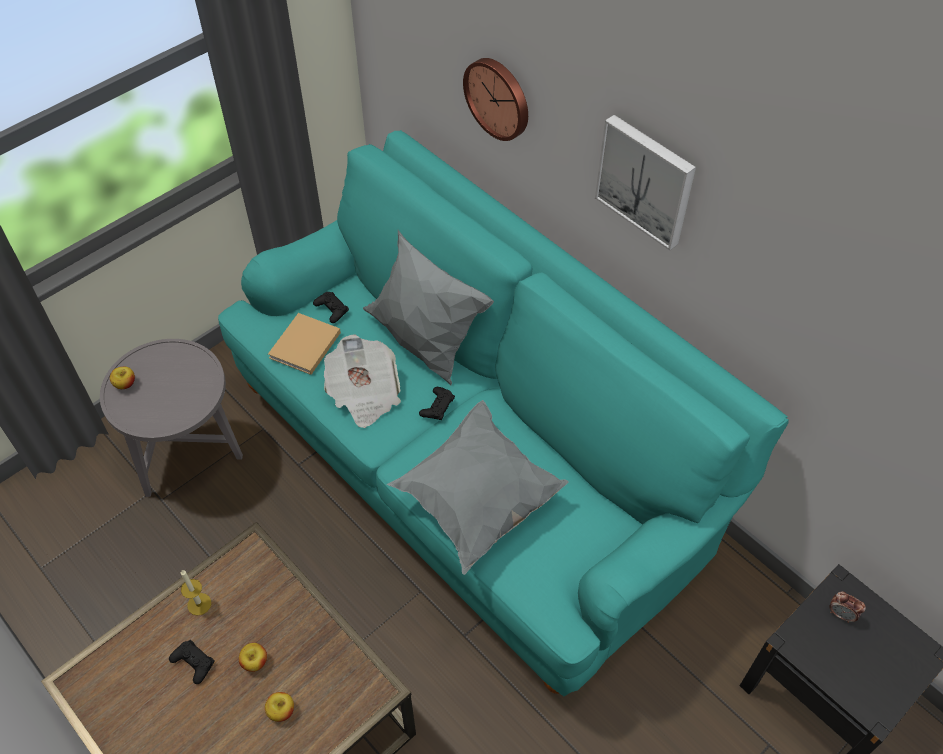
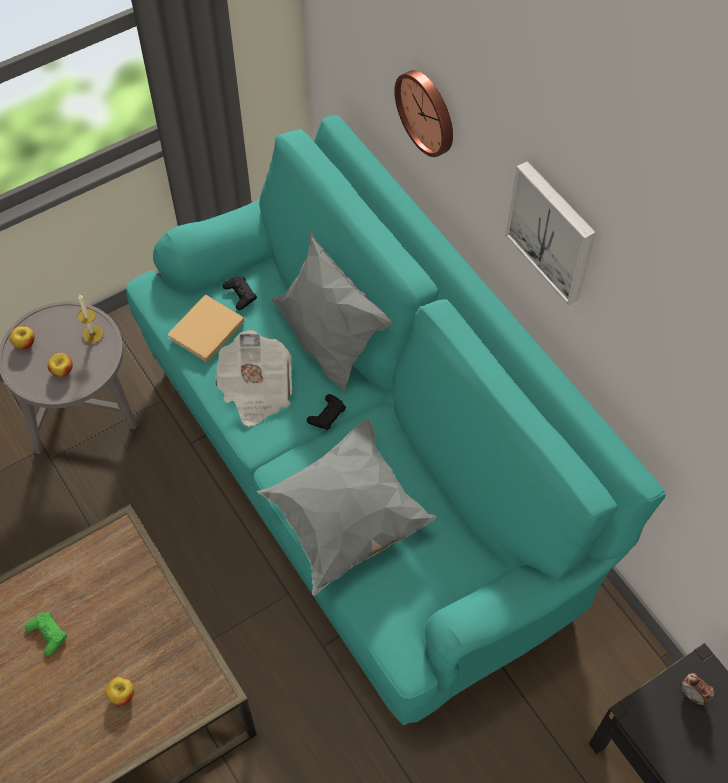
camera: 10 degrees right, 5 degrees up
black game controller [169,640,215,684] -> green game controller [25,612,67,656]
candle [181,570,211,616] -> candle moved to [77,294,104,343]
apple [239,643,267,672] -> apple moved to [48,353,73,377]

